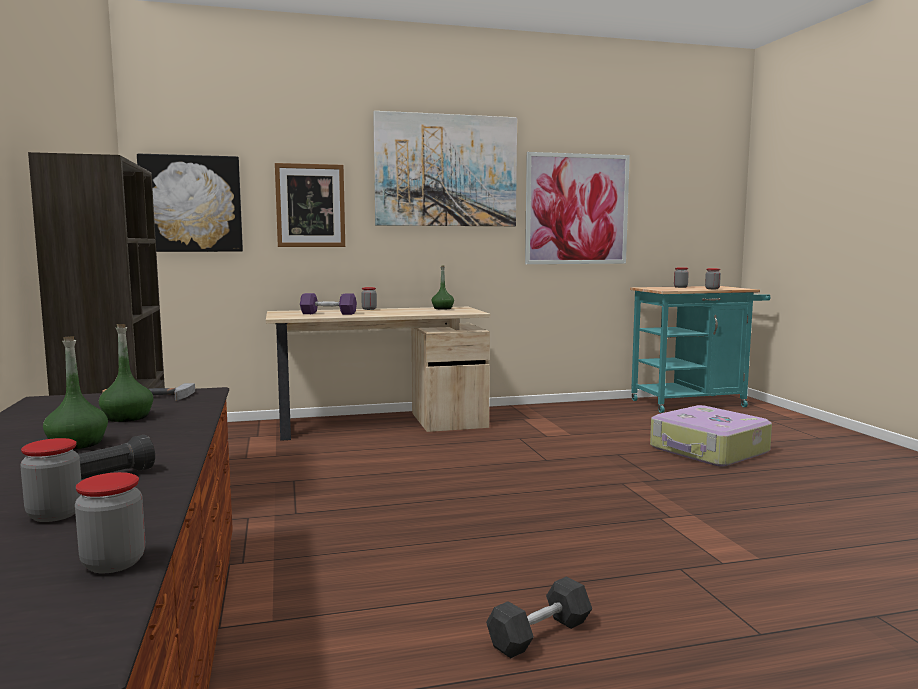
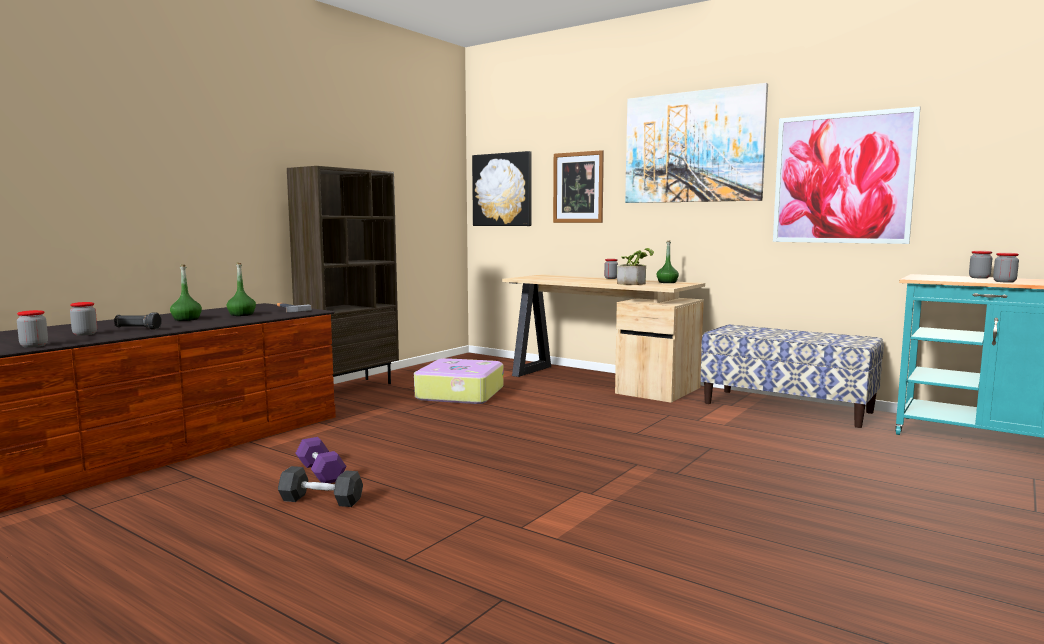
camera: 50 degrees right, 0 degrees up
purple dumbbell [300,293,357,315] -> purple dumbbell moved to [295,437,347,483]
suitcase [650,405,772,467] -> suitcase moved to [414,358,504,404]
none -> potted plant [617,248,654,285]
none -> bench [700,325,884,428]

